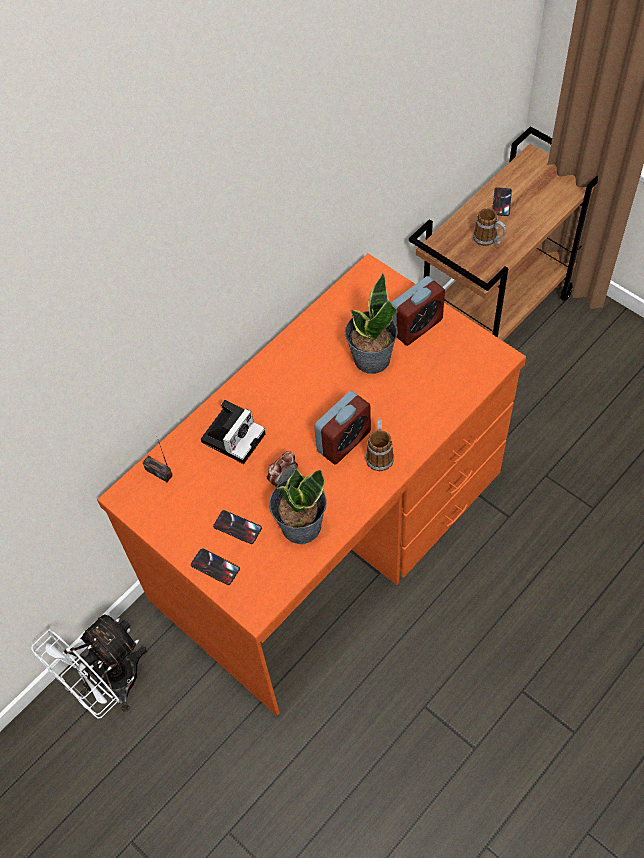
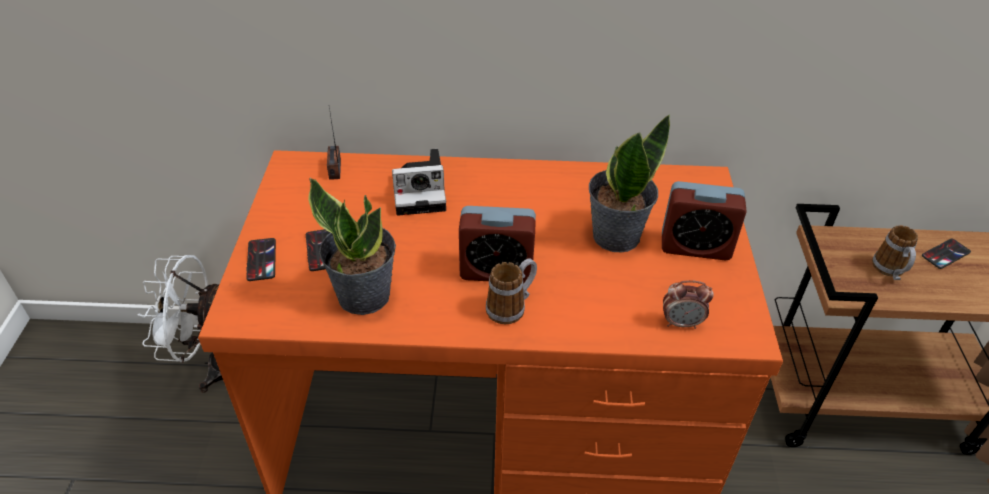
camera: 45 degrees right, 15 degrees down
alarm clock [267,451,298,487] -> alarm clock moved to [663,280,714,329]

